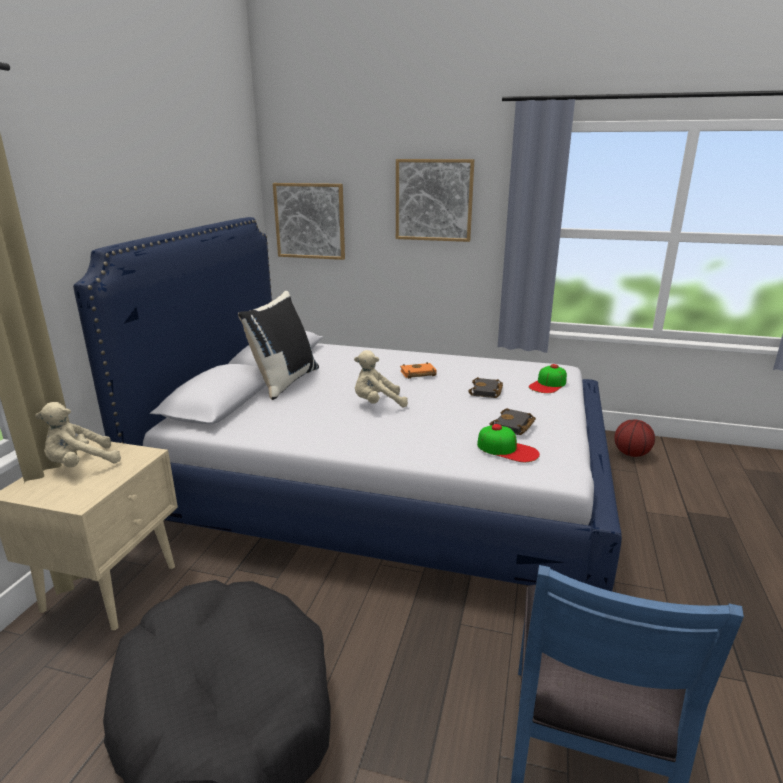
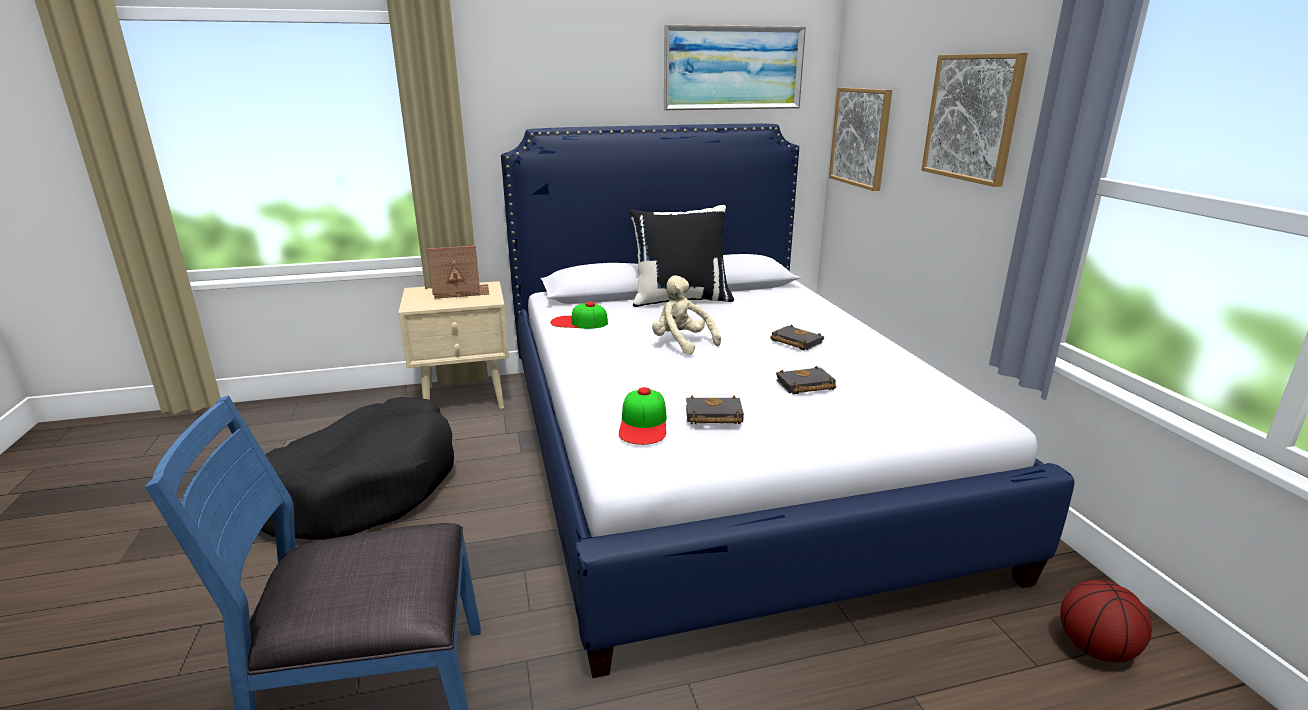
camera: 60 degrees right, 0 degrees up
beige plush toy [35,402,121,467] -> toy house [427,245,489,299]
orange book [400,362,437,379] -> black book [770,325,824,351]
cap [529,364,567,393] -> cap moved to [550,302,608,329]
none -> picture [664,25,806,110]

